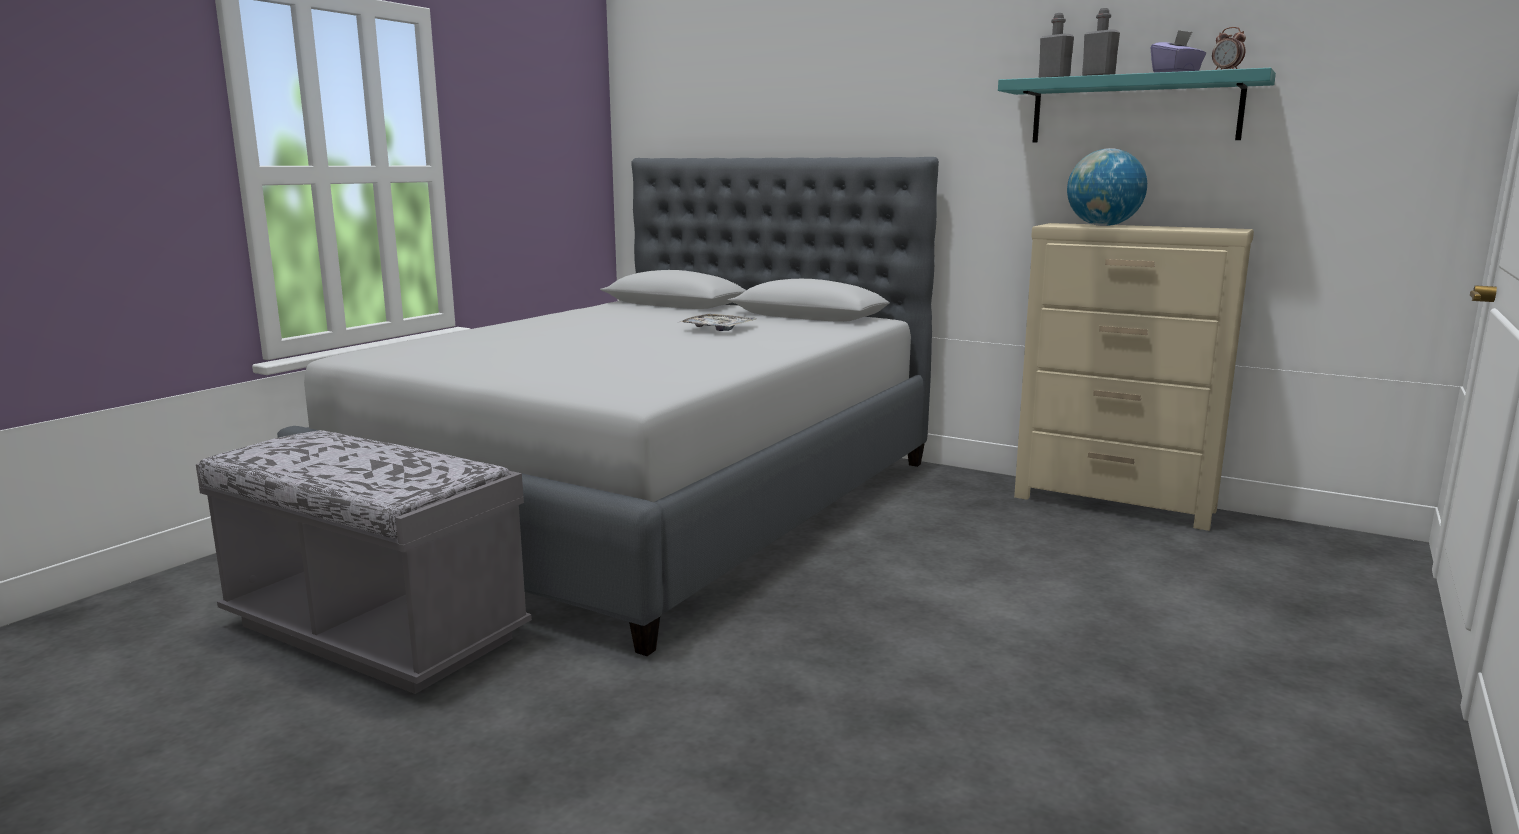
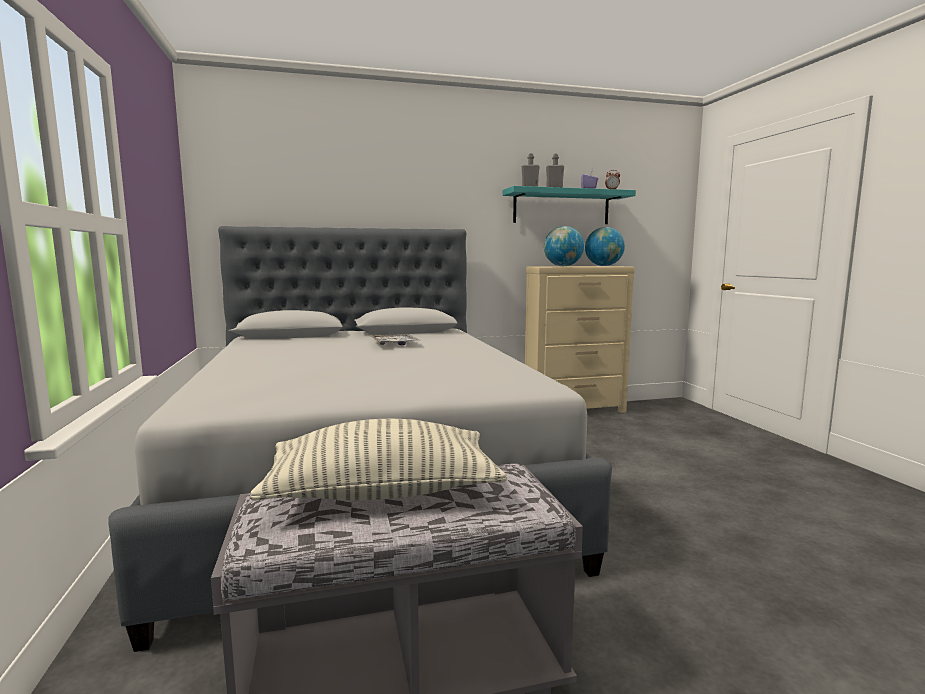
camera: 45 degrees left, 5 degrees down
none -> pillow [249,419,507,501]
none -> globe [585,227,625,266]

